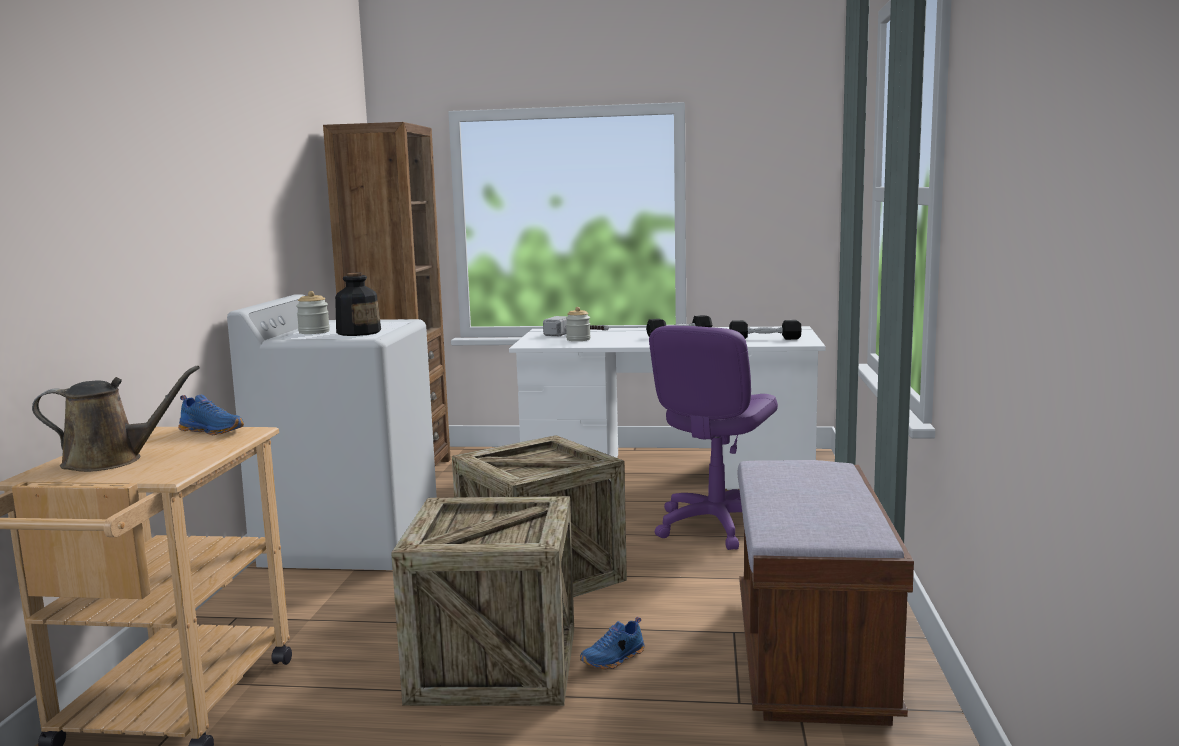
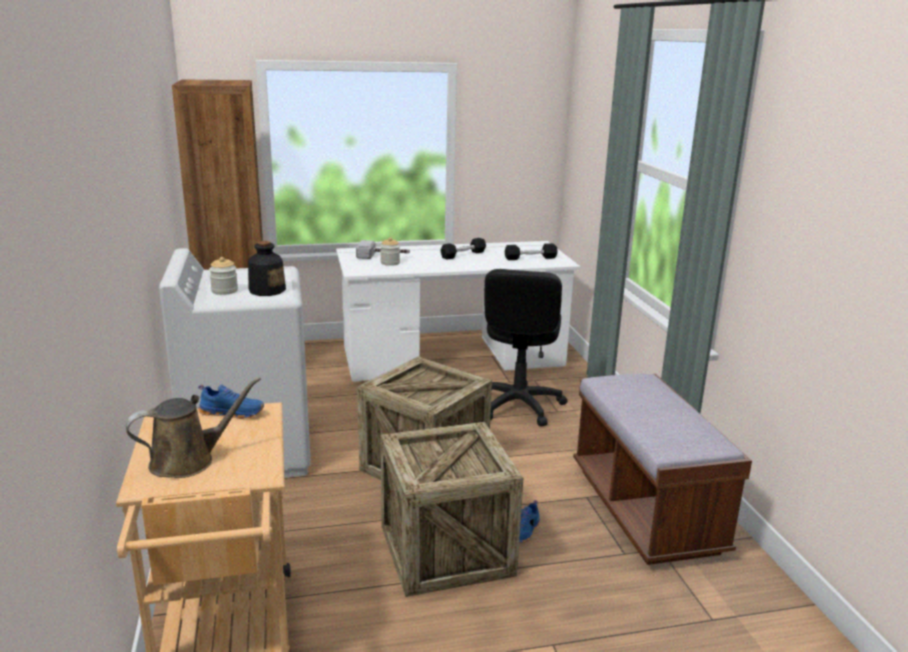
camera: 20 degrees left, 10 degrees up
purple office chair [649,325,778,550] -> black office chair [484,269,567,426]

